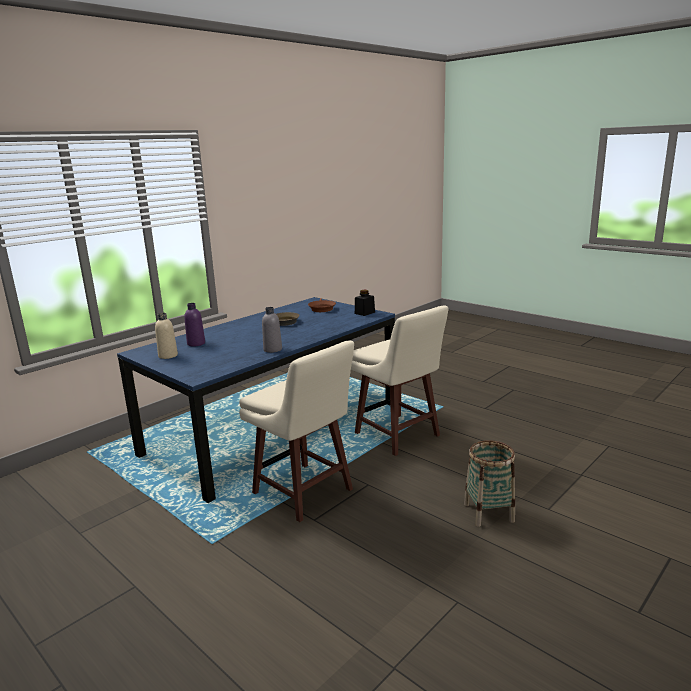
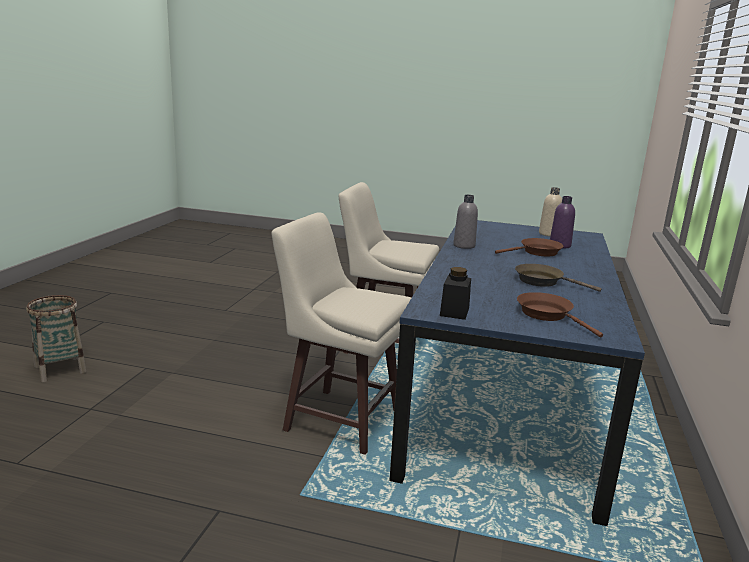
camera: 150 degrees right, 0 degrees up
basket [464,440,515,527] -> basket moved to [26,295,86,382]
none -> brown frying pan [495,238,564,256]

